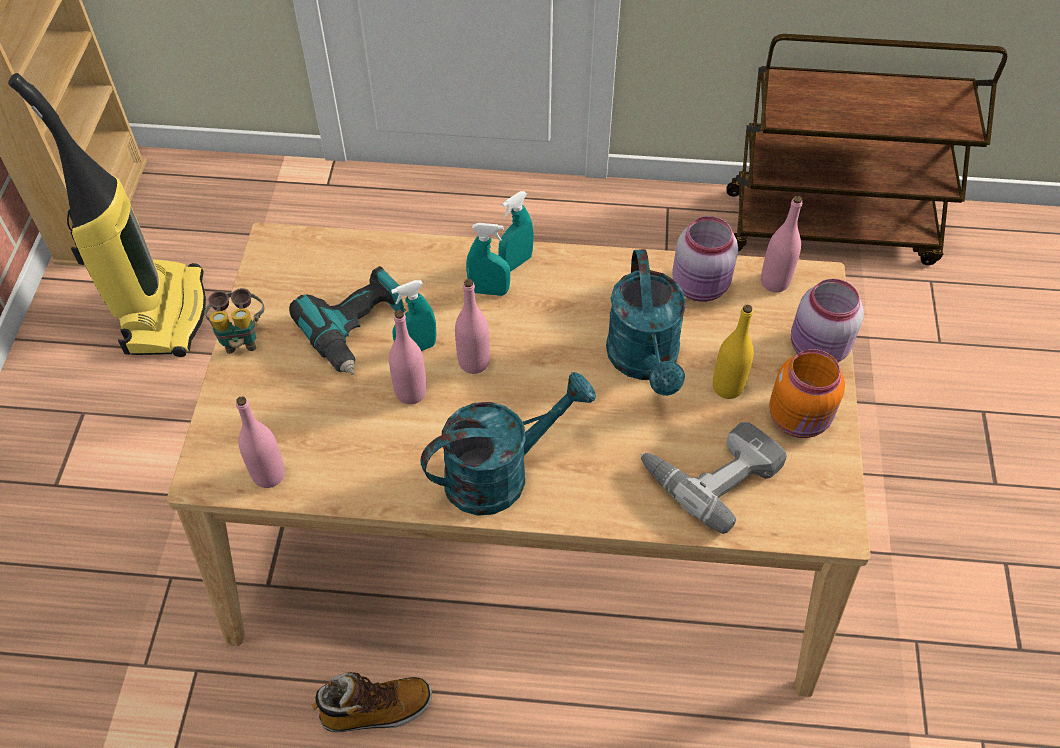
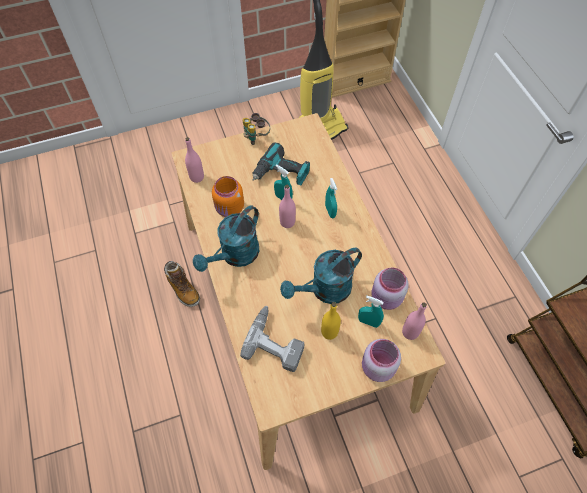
camera: 65 degrees right, 5 degrees up
pink bottle [389,310,427,404] -> none
turquoise watering can [421,372,596,516] -> turquoise watering can turned 90 degrees clockwise [193,205,259,272]
turquoise spray bottle [499,191,534,272] -> turquoise spray bottle moved to [358,296,384,328]
orange jar [769,349,845,438] -> orange jar moved to [212,176,244,217]

